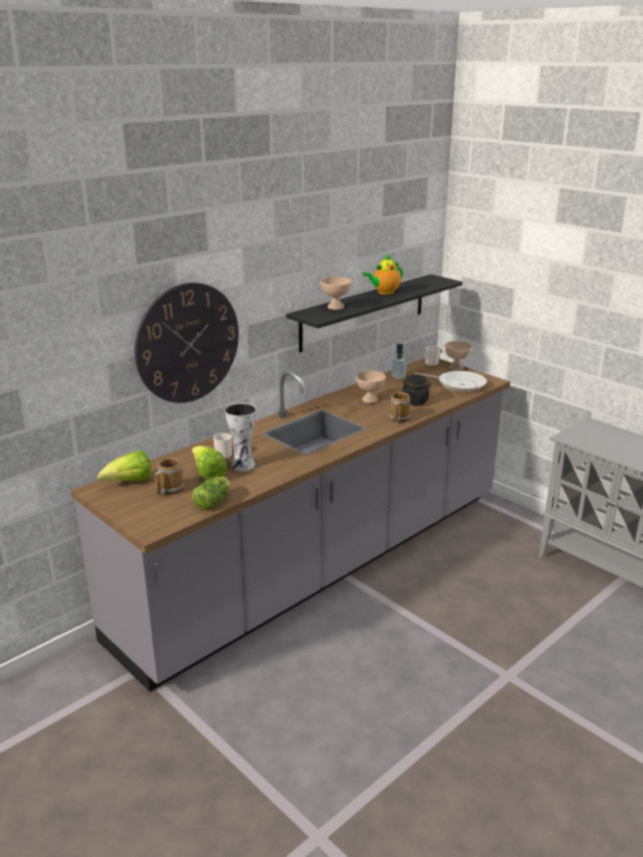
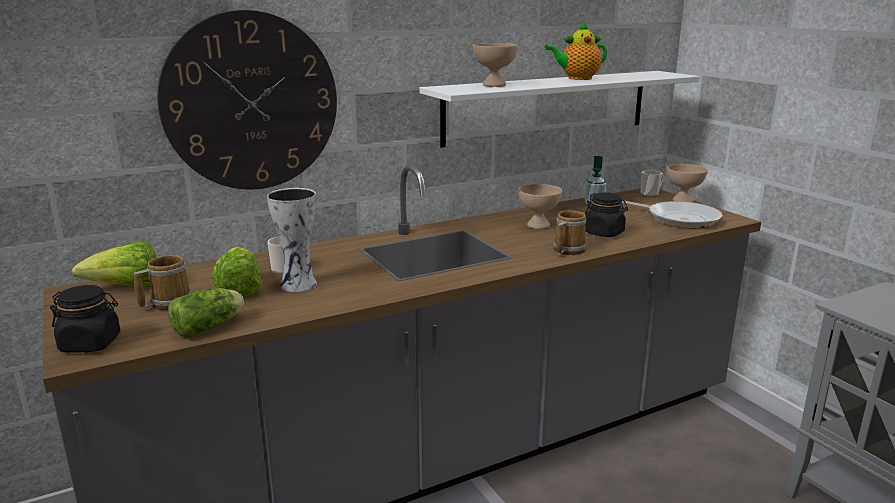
camera: 15 degrees right, 5 degrees down
black shelf [286,274,462,352] -> white shelf [419,71,699,148]
none -> black jar [50,285,120,352]

